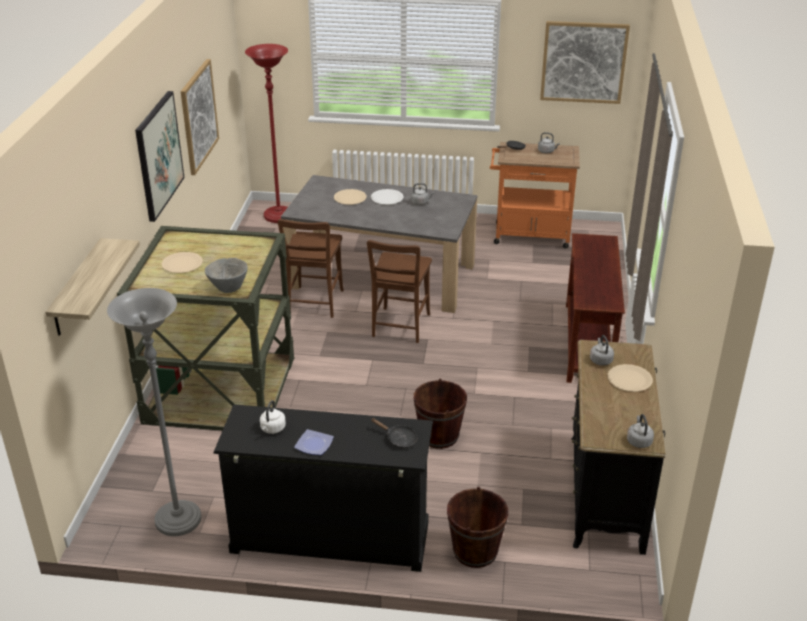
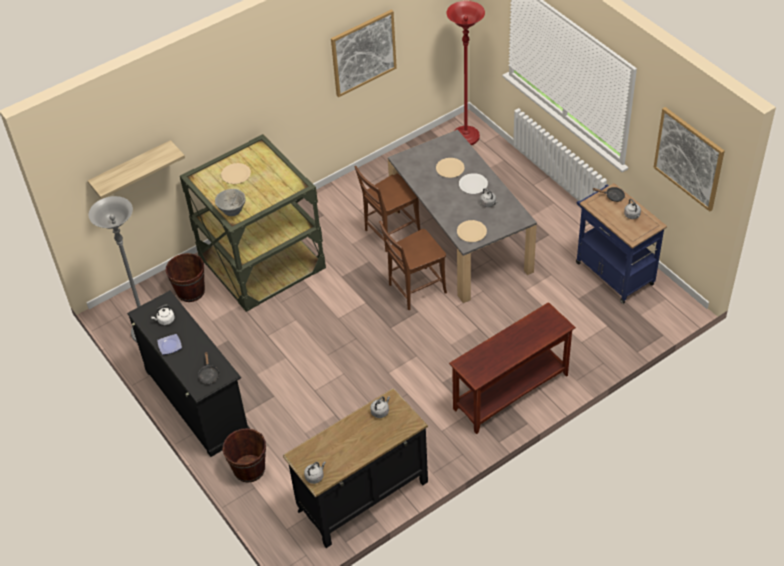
camera: 50 degrees right, 15 degrees up
picture [135,91,185,222] -> none
brown bucket [414,378,467,449] -> brown bucket moved to [166,253,205,302]
orange cart [490,142,580,248] -> blue cart [576,183,667,304]
beige plate [608,364,653,392] -> beige plate moved to [457,220,487,242]

